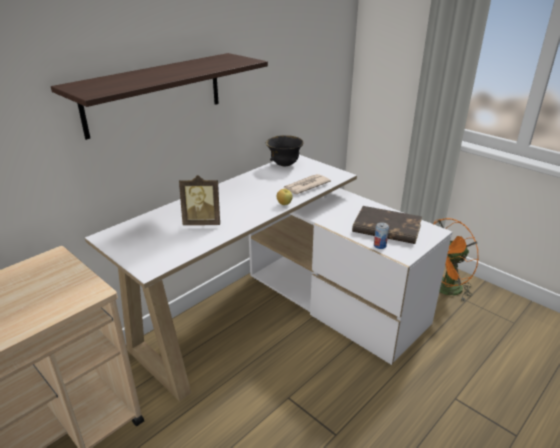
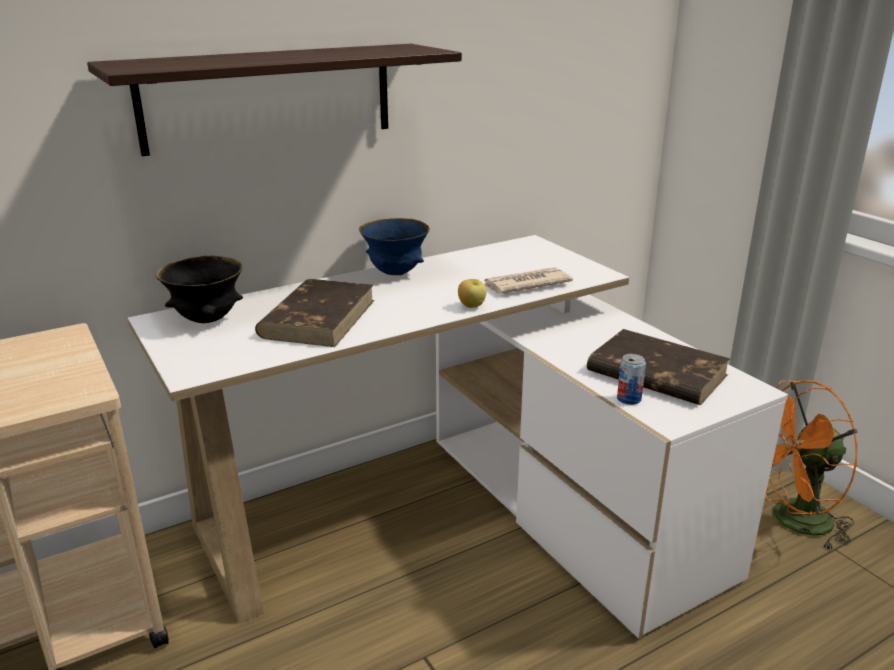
camera: 15 degrees right, 5 degrees down
picture frame [179,175,220,225] -> brown book [255,279,375,347]
black bowl [266,135,304,167] -> black bowl moved to [156,256,243,323]
none -> blue bowl [359,218,429,275]

